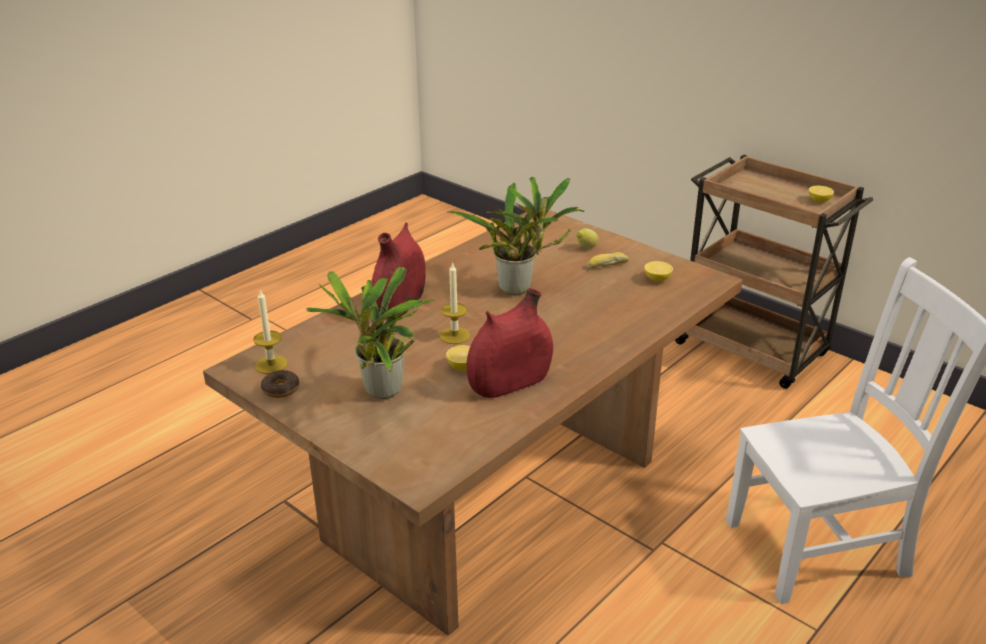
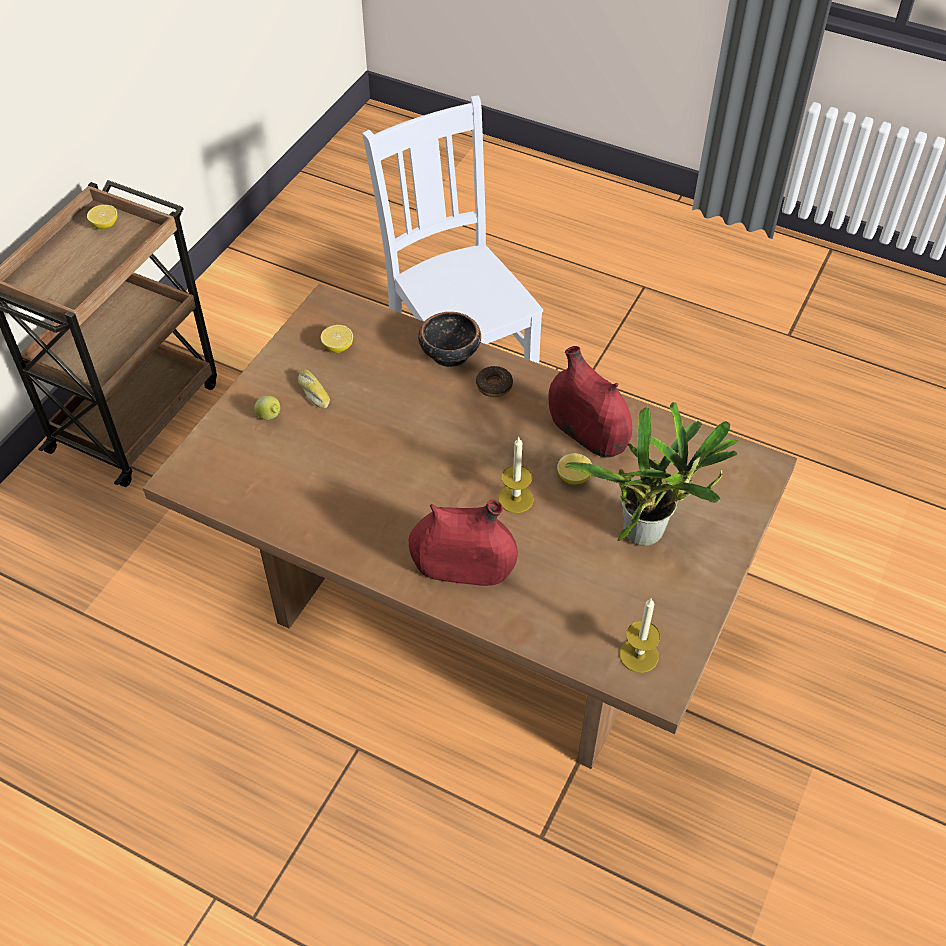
camera: 105 degrees left, 20 degrees up
donut [261,370,300,398] -> donut moved to [476,366,513,397]
potted plant [447,177,584,295] -> none
none -> bowl [418,312,481,367]

